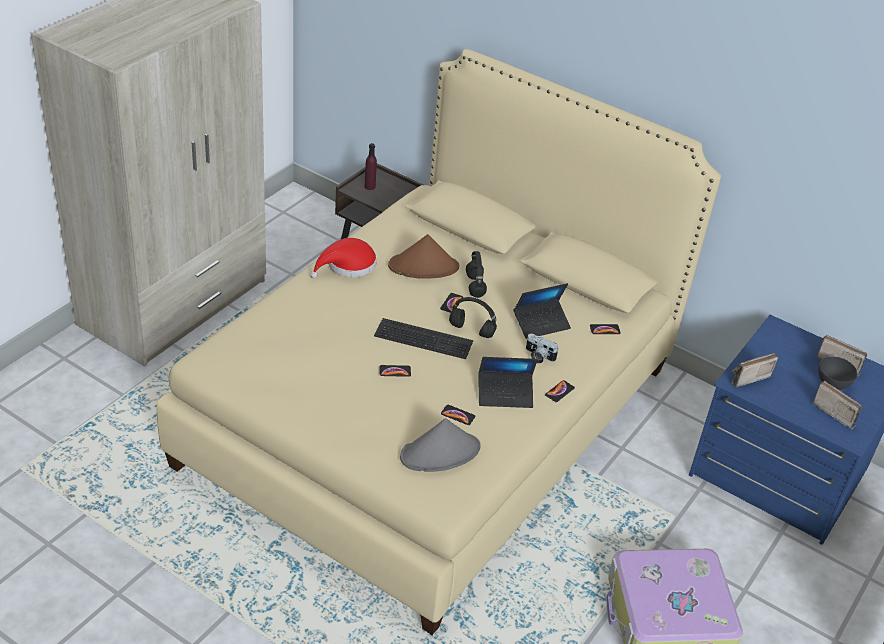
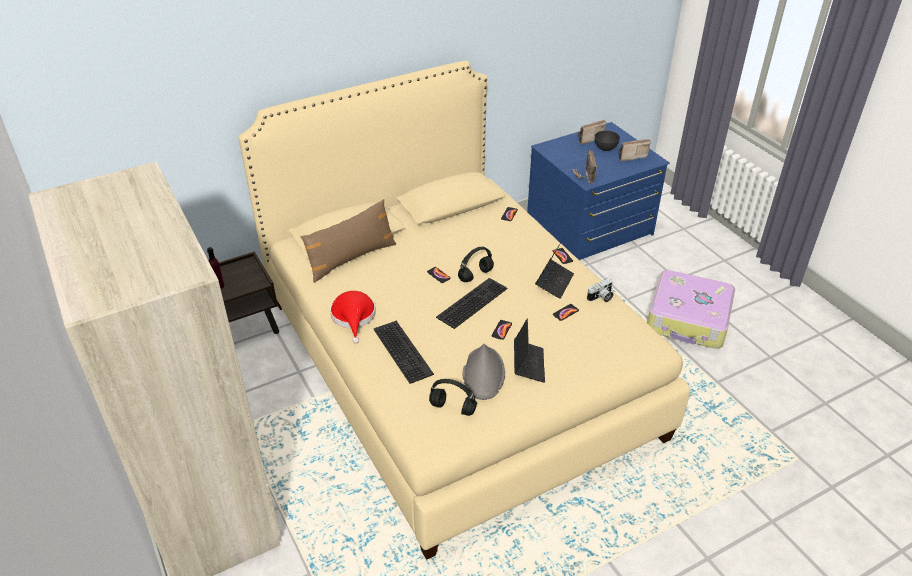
camera: 60 degrees left, 0 degrees up
brown hat [388,234,459,279] -> none
grey hat [400,418,481,472] -> grey hat moved to [463,344,505,400]
black headphones [466,251,487,298] -> black headphones moved to [429,379,477,416]
laptop [514,283,571,339] -> laptop moved to [514,319,545,383]
camera [526,334,559,364] -> camera moved to [587,278,613,302]
none -> brown pillow [300,199,397,283]
none -> keyboard [374,321,434,384]

